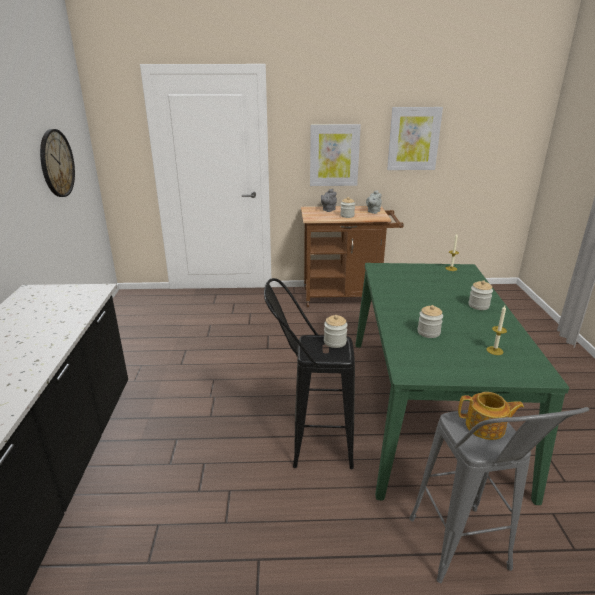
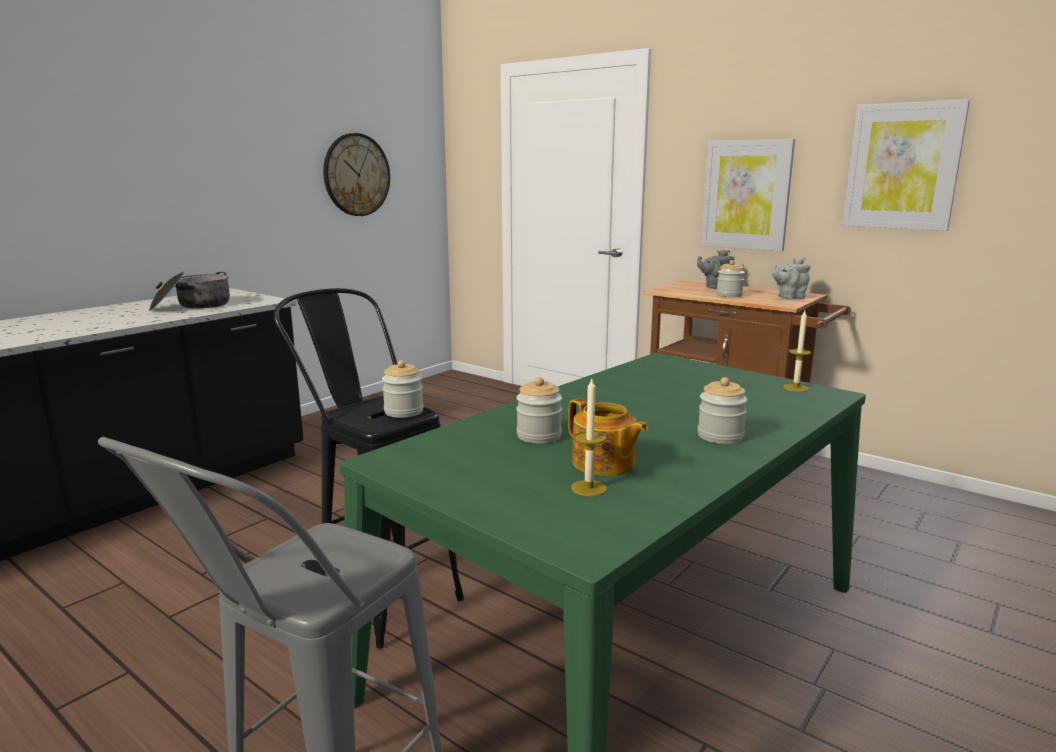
camera: 40 degrees right, 10 degrees down
teapot [458,392,524,440] -> teapot moved to [568,399,648,476]
none -> cooking pot [149,271,230,311]

